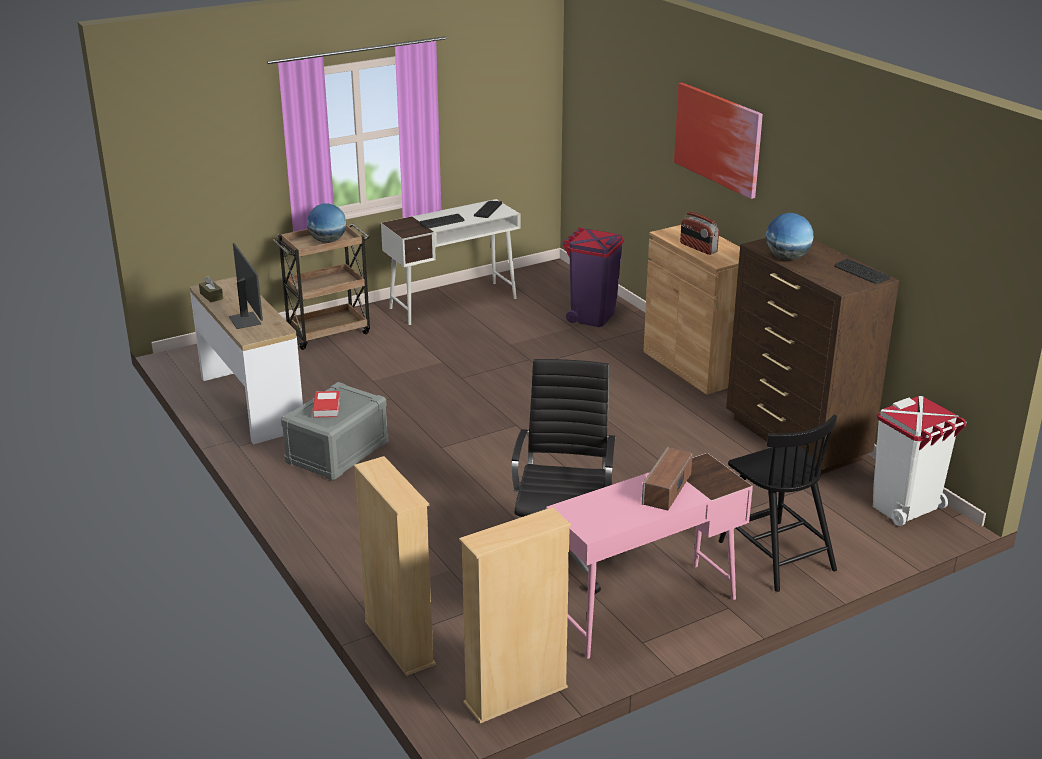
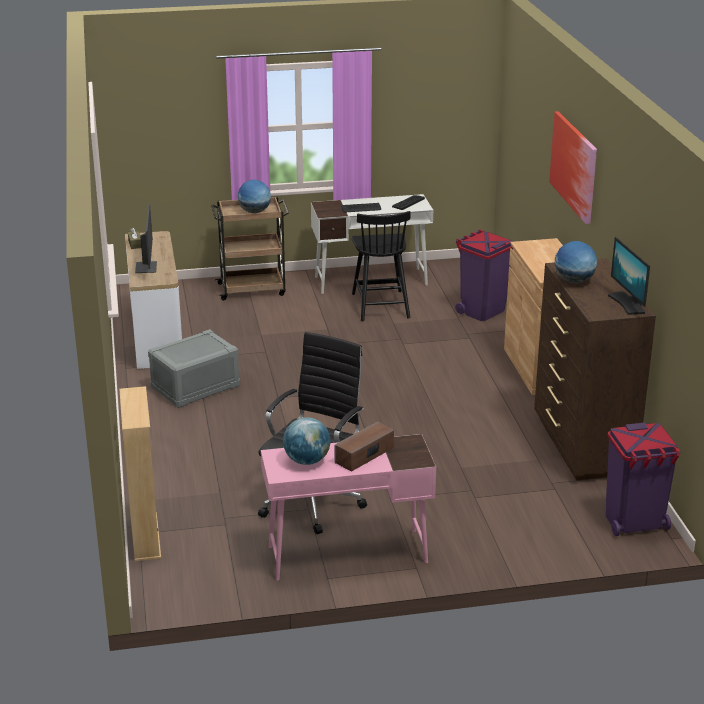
camera: 20 degrees right, 0 degrees up
book [312,391,340,418] -> none
beige bookcase [459,507,571,723] -> none
radio [680,212,719,255] -> none
black chair [718,415,837,592] -> black chair moved to [351,211,411,321]
keyboard [834,259,890,284] -> monitor [608,237,650,315]
white trash can [873,396,967,526] -> purple trash can [606,422,680,536]
none -> globe [283,417,330,465]

